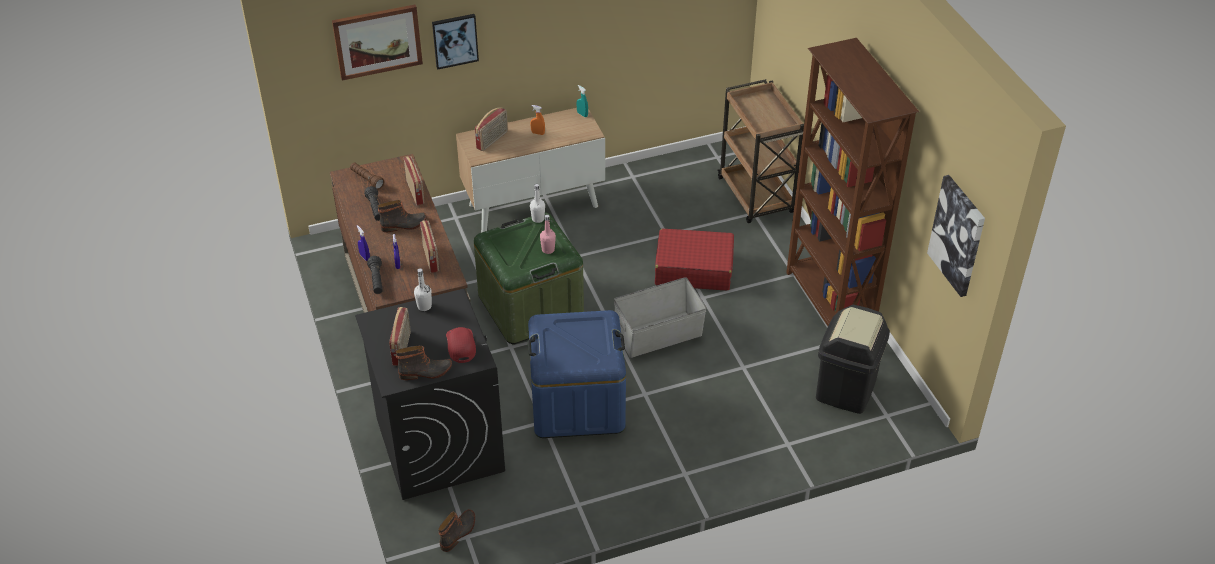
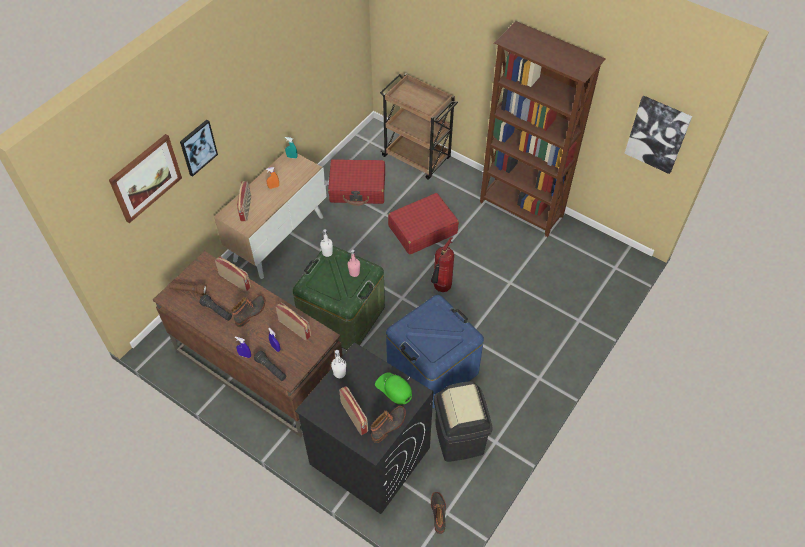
camera: 35 degrees left, 10 degrees up
red cap [446,327,476,363] -> green cap [375,372,412,404]
grey storage box [614,277,707,358] -> fire extinguisher [431,237,454,292]
black trash can [816,305,890,414] -> black trash can moved to [434,381,493,462]
none -> red suitcase [328,159,385,206]

